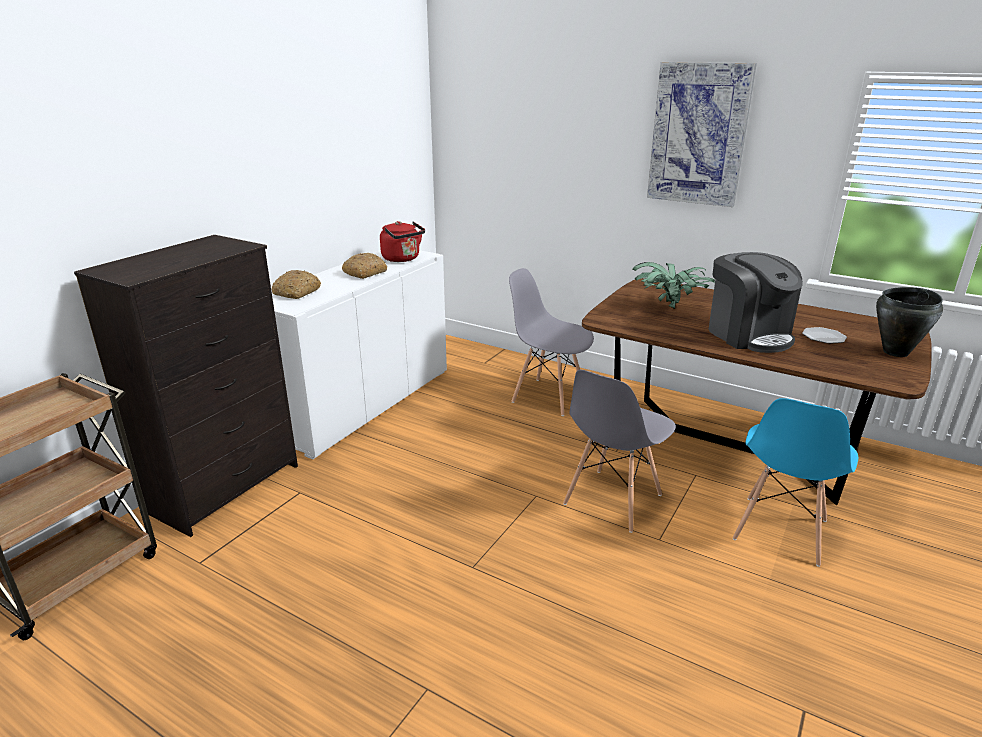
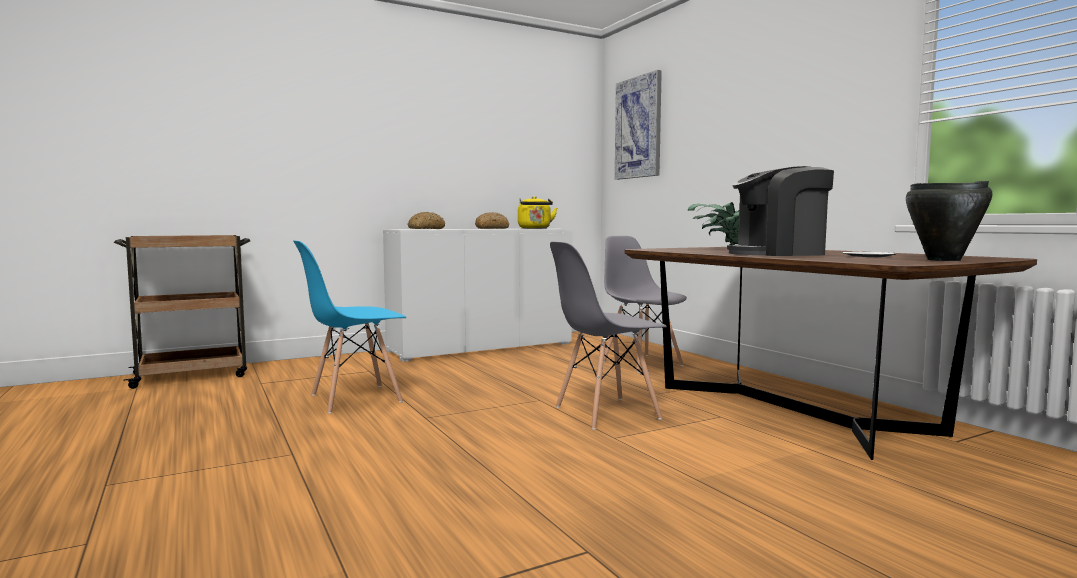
camera: 30 degrees right, 20 degrees down
black dresser [74,235,298,537] -> none
red kettle [380,221,425,262] -> yellow kettle [518,196,557,229]
picture [647,62,757,207] -> picture moved to [615,70,662,180]
coffee machine [709,252,803,353] -> coffee machine turned 75 degrees clockwise [727,166,834,256]
blue chair [733,398,858,567] -> blue chair moved to [293,240,406,414]

